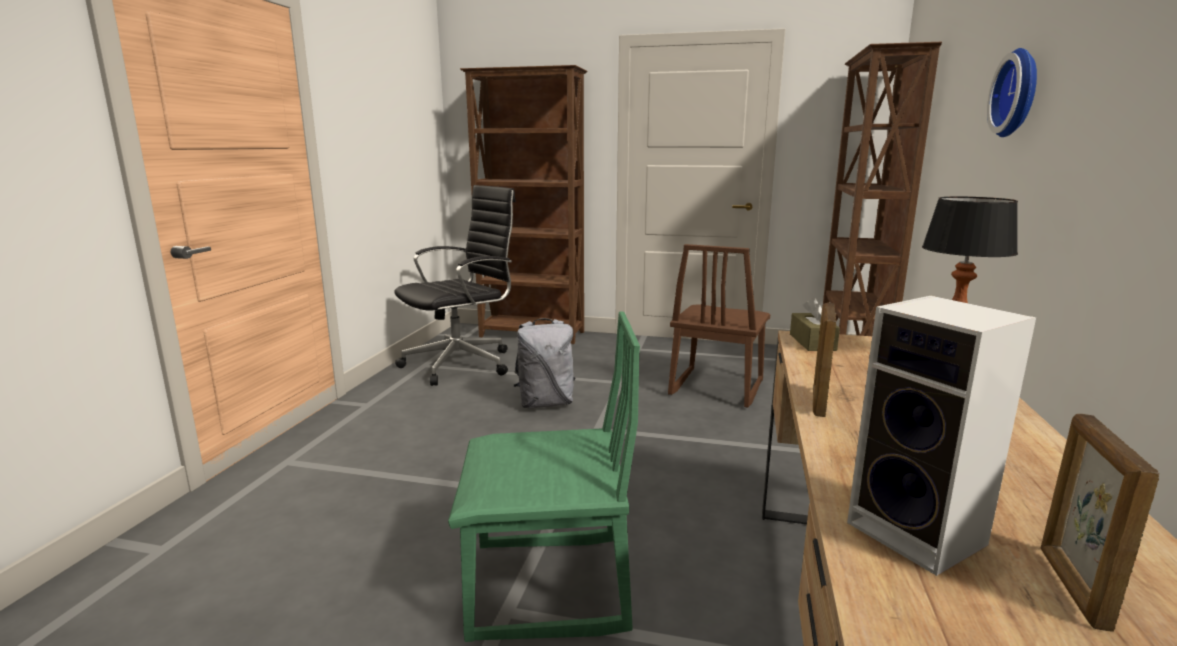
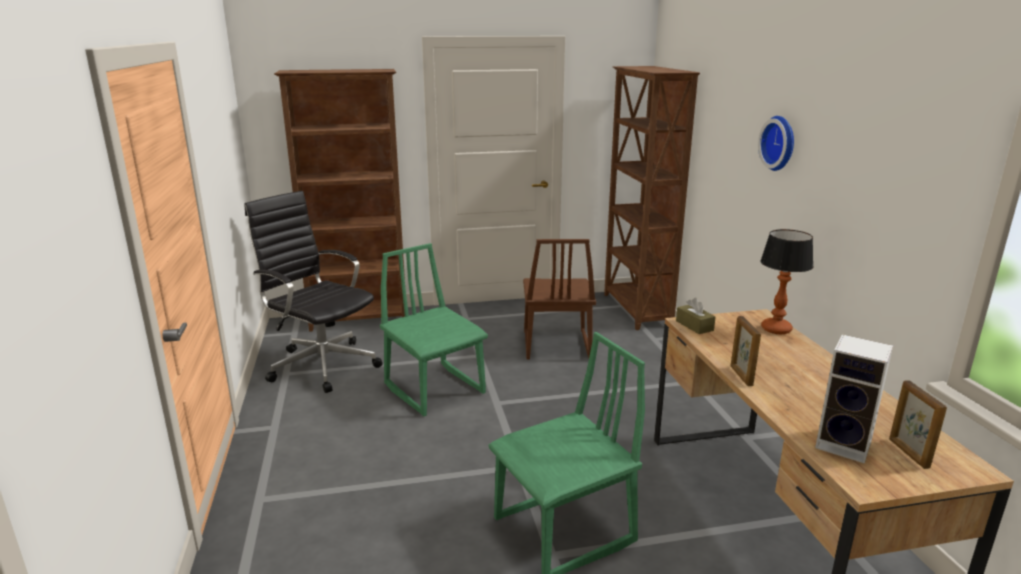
camera: 25 degrees left, 5 degrees up
black office chair [394,185,516,386] -> black office chair turned 75 degrees counterclockwise [244,191,382,393]
grey backpack [514,318,576,408] -> green chair [380,243,488,417]

